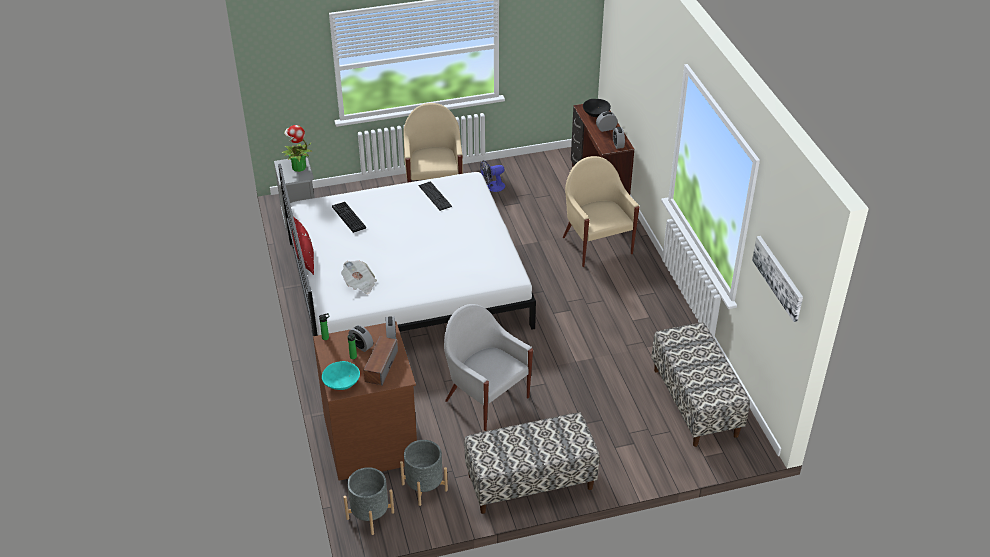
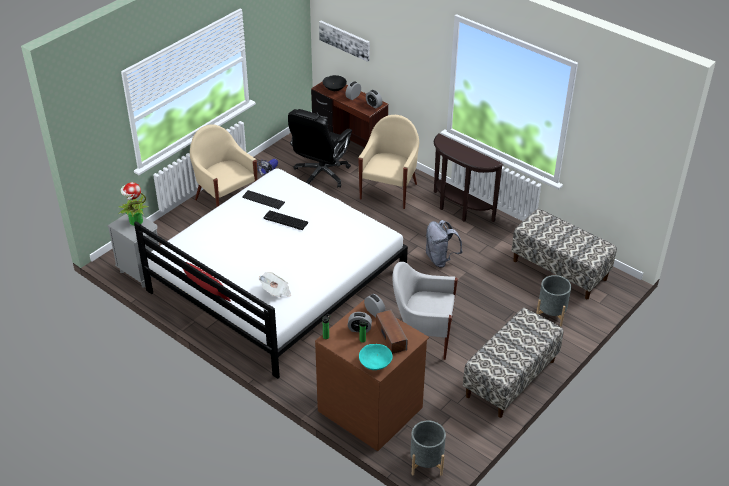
camera: 35 degrees left, 0 degrees up
keyboard [332,202,366,233] -> keyboard moved to [263,210,308,230]
grey planter [400,440,448,506] -> grey planter moved to [536,275,571,326]
beige armchair [563,156,639,267] -> beige armchair turned 75 degrees clockwise [358,115,419,209]
picture [752,236,803,322] -> picture moved to [319,21,370,62]
none -> black office chair [288,109,352,188]
none -> grey backpack [426,220,463,268]
none -> brown console table [434,134,503,222]

